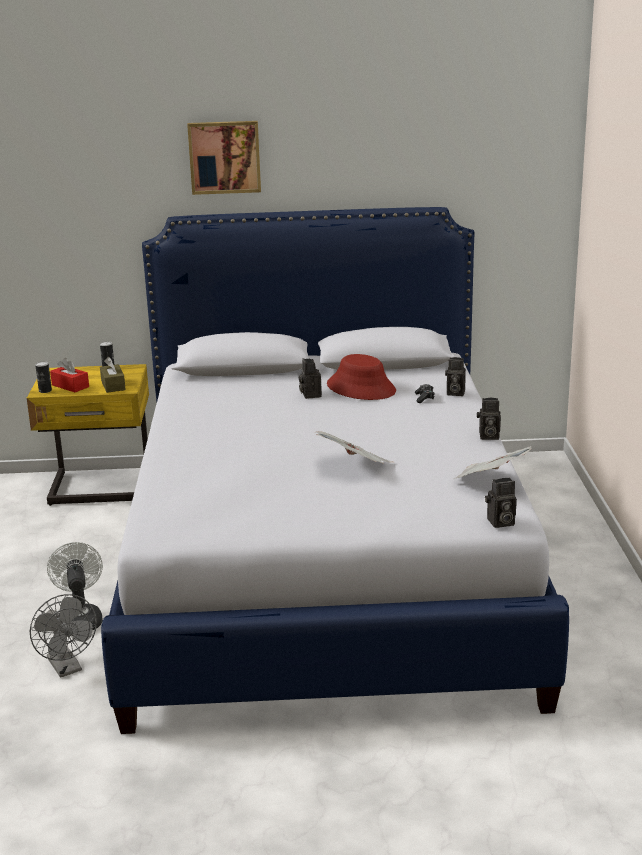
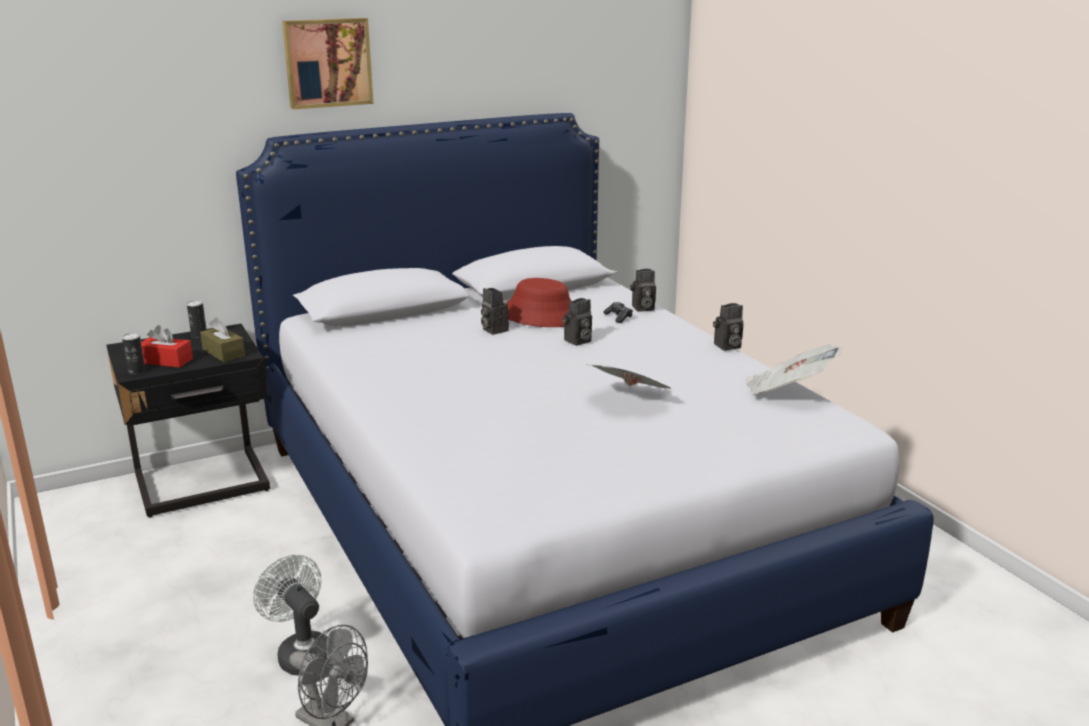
camera: 25 degrees left, 0 degrees up
yellow nightstand [27,364,149,506] -> black nightstand [107,324,270,518]
camera [485,478,517,528] -> camera moved to [562,298,592,346]

